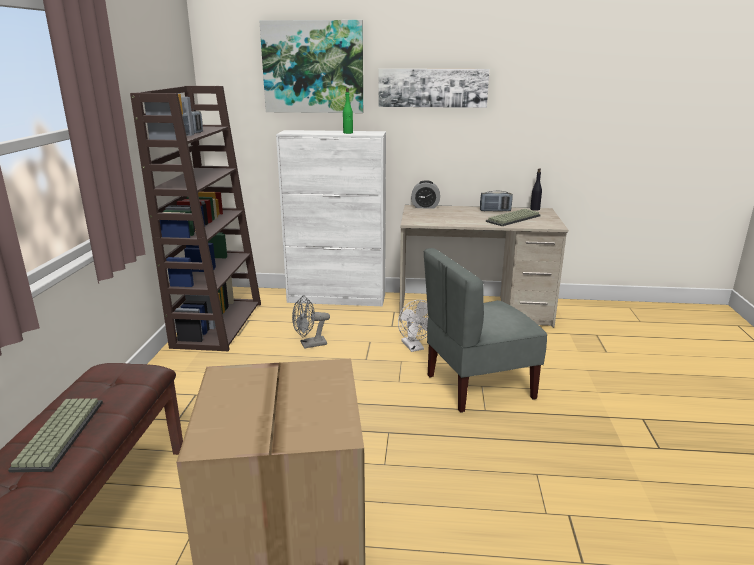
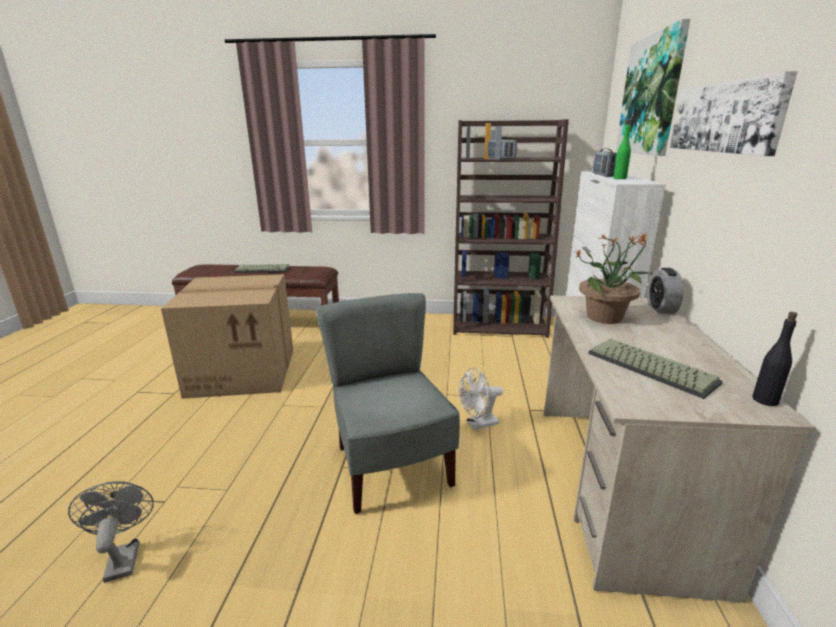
camera: 90 degrees right, 0 degrees up
grey fan [292,296,330,349] -> grey fan moved to [68,481,154,583]
radio [480,191,513,211] -> radio moved to [593,148,617,177]
none -> potted plant [575,233,654,324]

